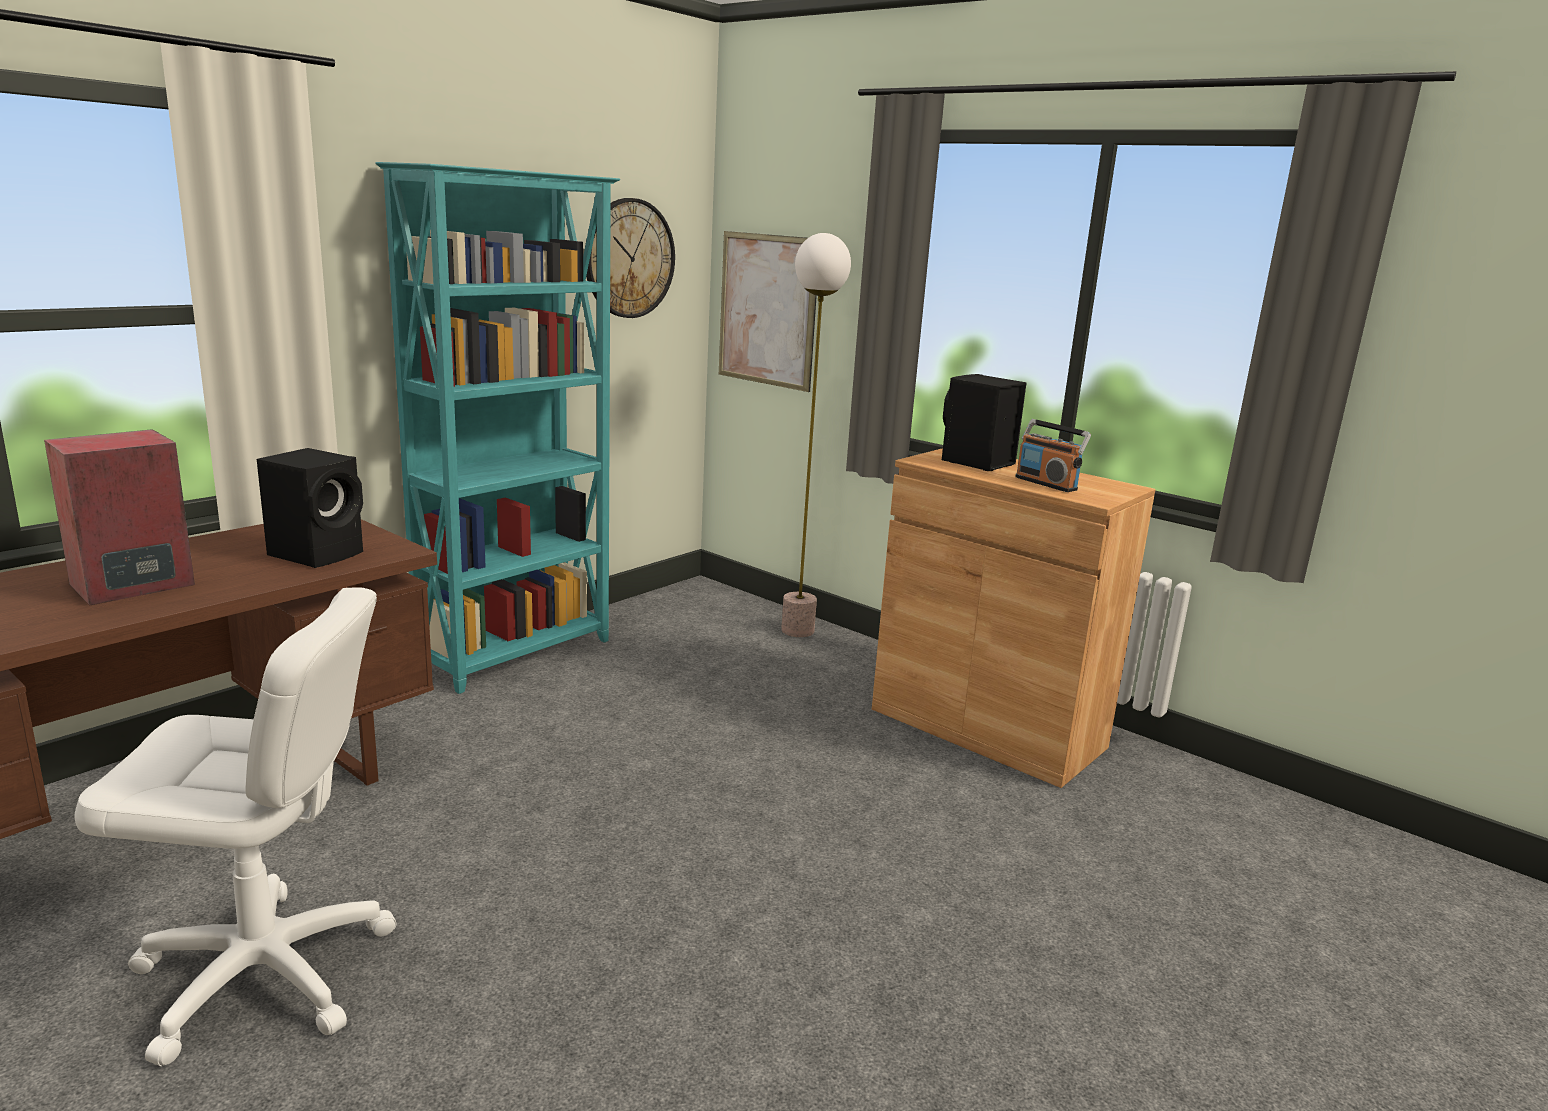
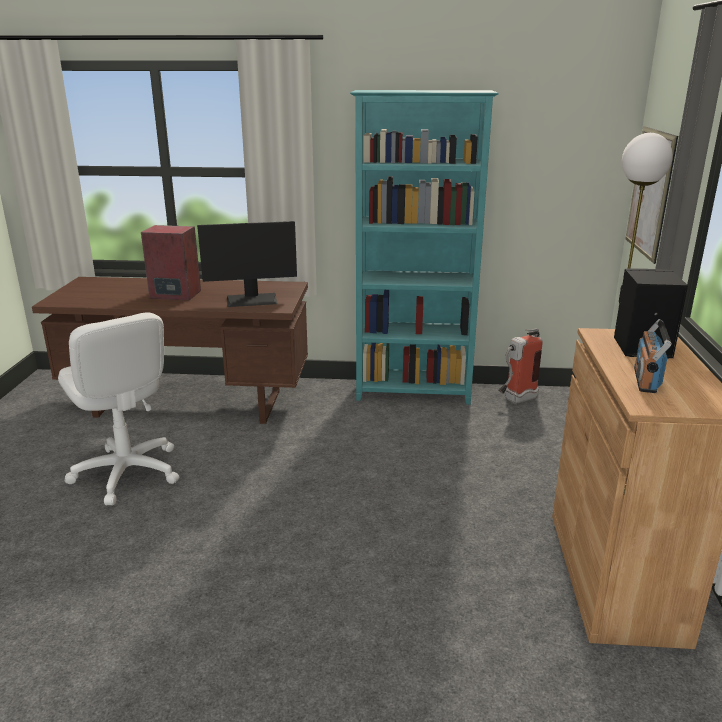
camera: 55 degrees right, 5 degrees up
black speaker [257,448,363,568] -> monitor [197,221,297,307]
wall clock [585,198,675,318] -> none
none -> fire extinguisher [499,328,543,404]

